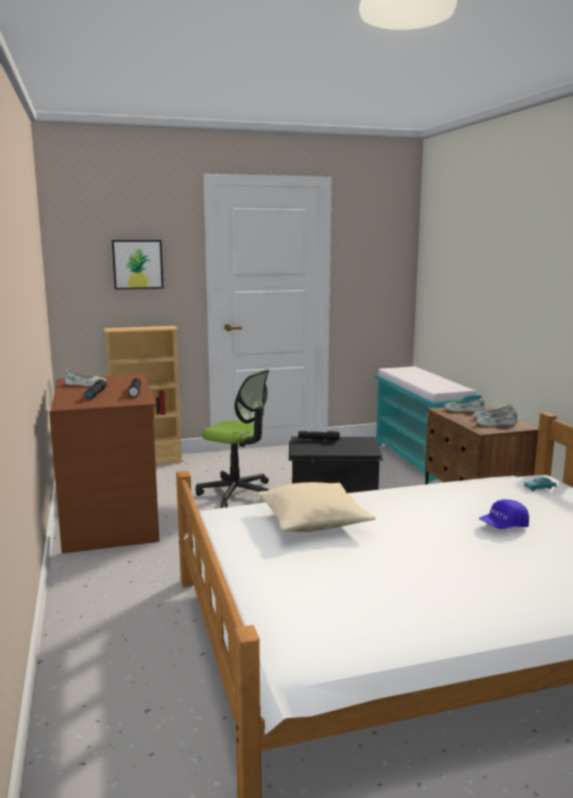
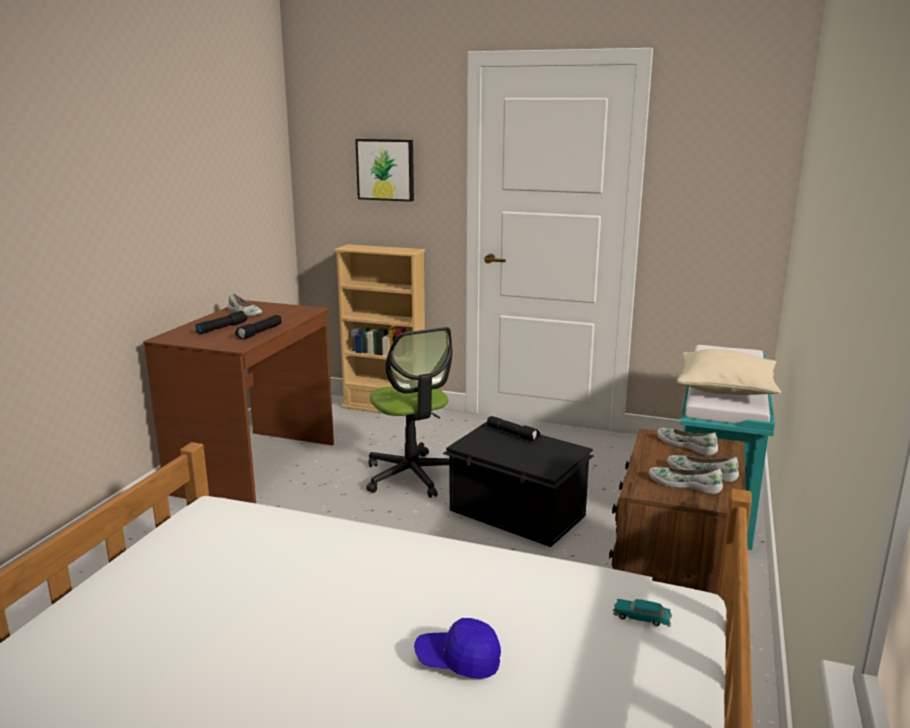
camera: 35 degrees right, 5 degrees up
beige pillow [258,482,376,532] -> beige pillow moved to [677,349,781,395]

